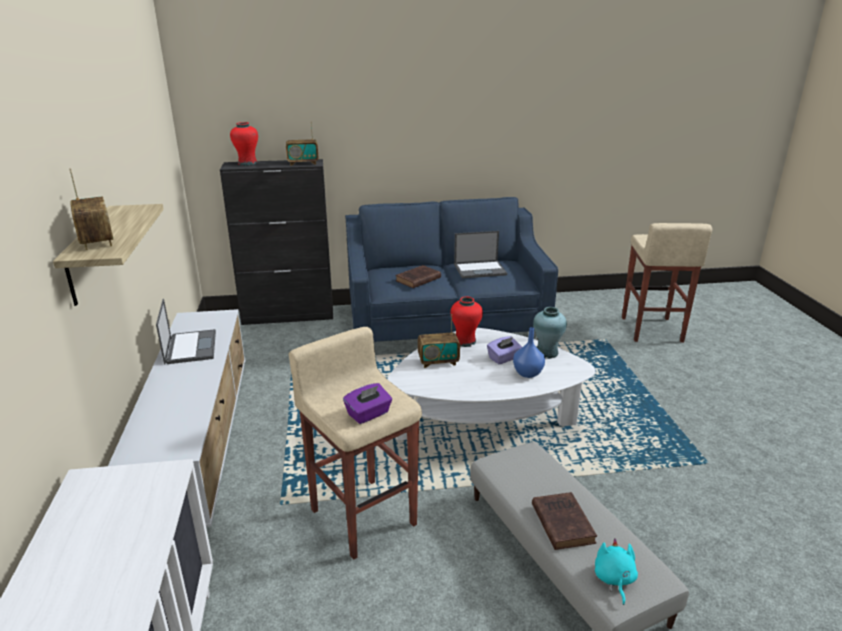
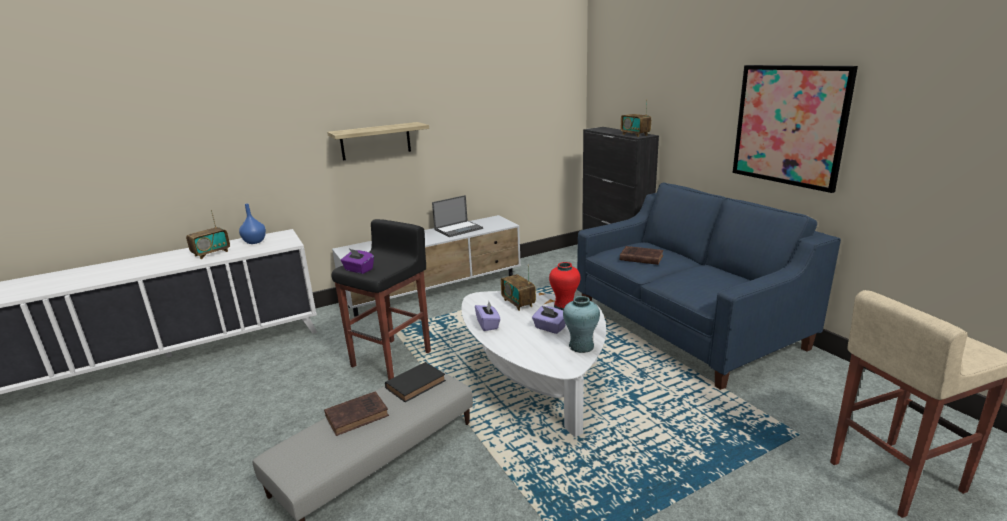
camera: 70 degrees right, 5 degrees down
radio [69,168,113,250] -> radio moved to [186,210,230,259]
red vase [230,122,258,166] -> none
beige stool [289,327,422,560] -> black stool [332,219,431,380]
laptop [454,231,507,278] -> none
blue vase [513,327,545,378] -> blue vase moved to [239,204,266,244]
turquoise plush toy [595,539,638,605] -> none
none -> black book [385,362,446,402]
none -> purple tissue box [475,301,501,331]
none -> picture [733,65,858,193]

